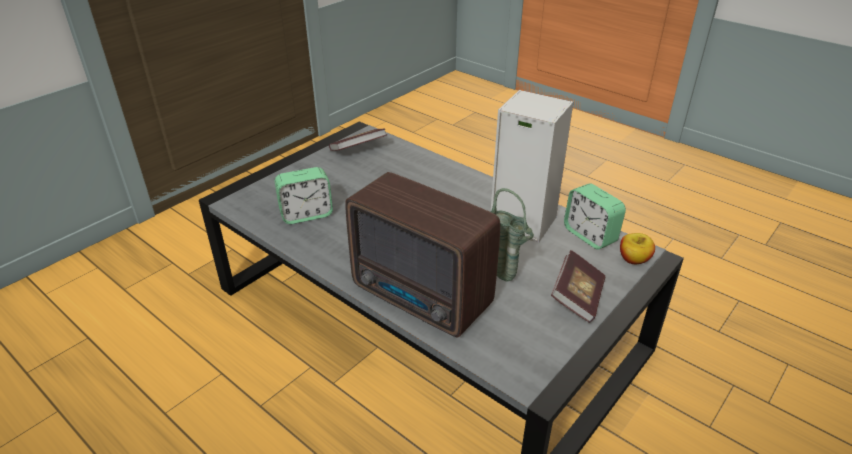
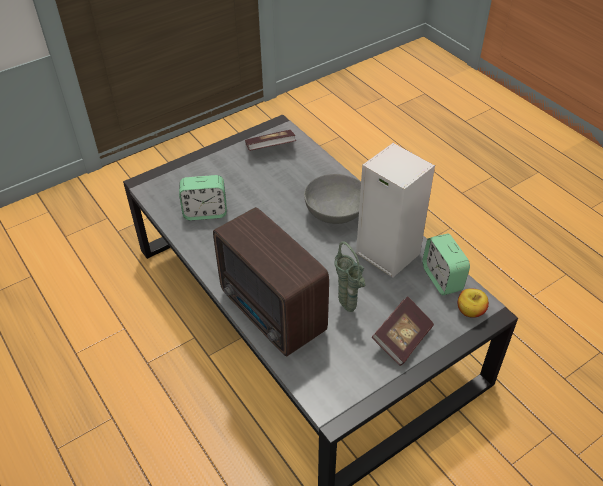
camera: 15 degrees right, 10 degrees up
none -> grey bowl [304,174,361,224]

